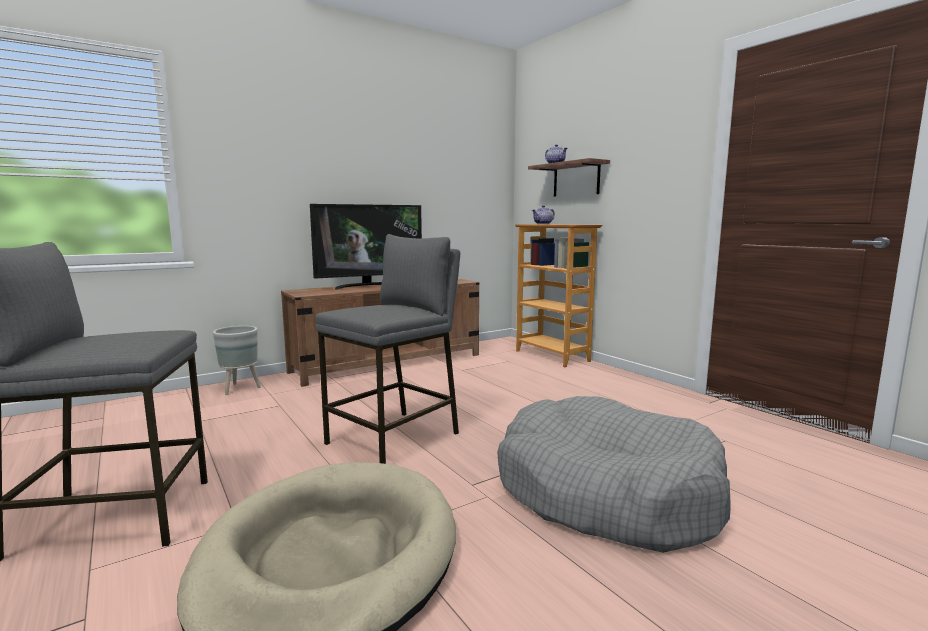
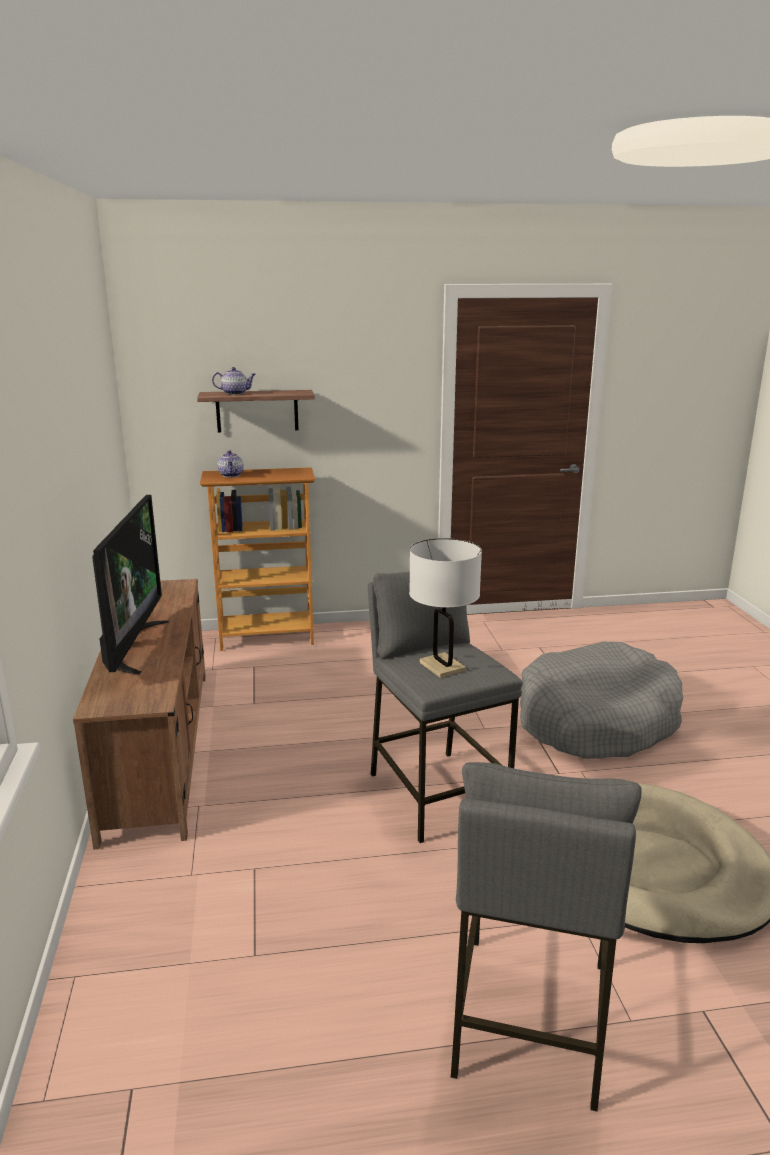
camera: 65 degrees left, 10 degrees up
grey planter [213,326,261,395] -> none
none -> white table lamp [409,538,482,678]

